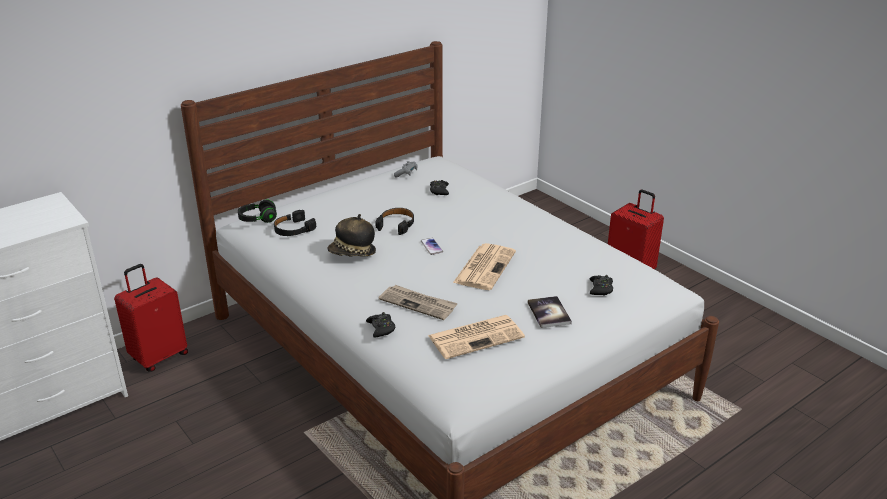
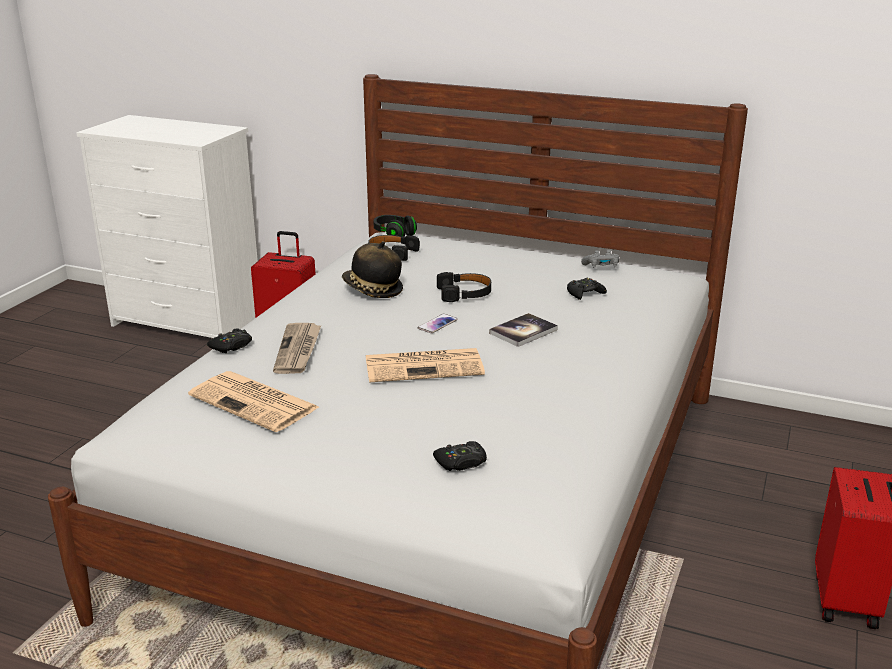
camera: 60 degrees right, 5 degrees down
book [528,296,572,328] -> book moved to [489,313,558,347]

